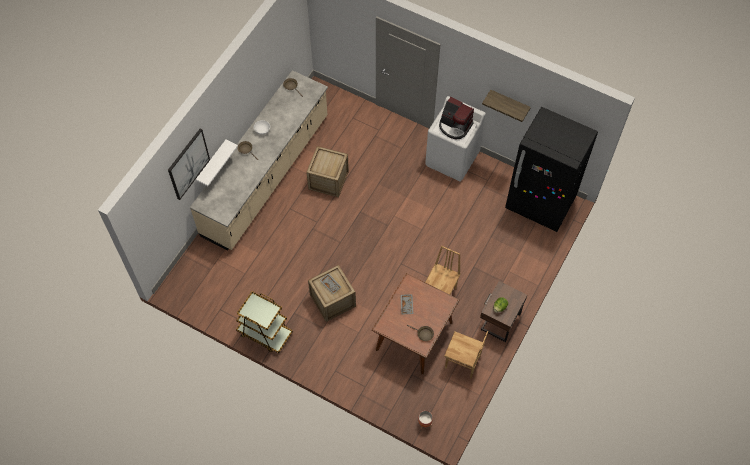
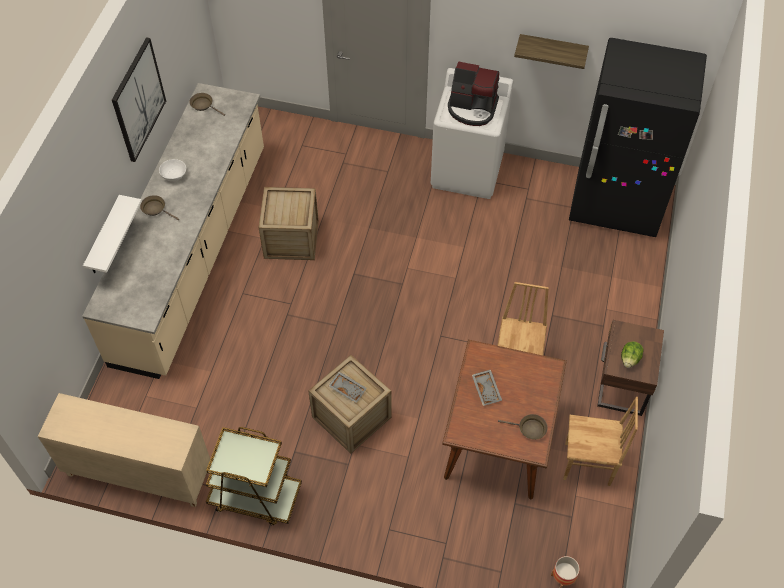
camera: 15 degrees left, 5 degrees down
picture [168,129,210,200] -> picture moved to [112,37,166,162]
none -> beige cabinet [38,393,210,507]

